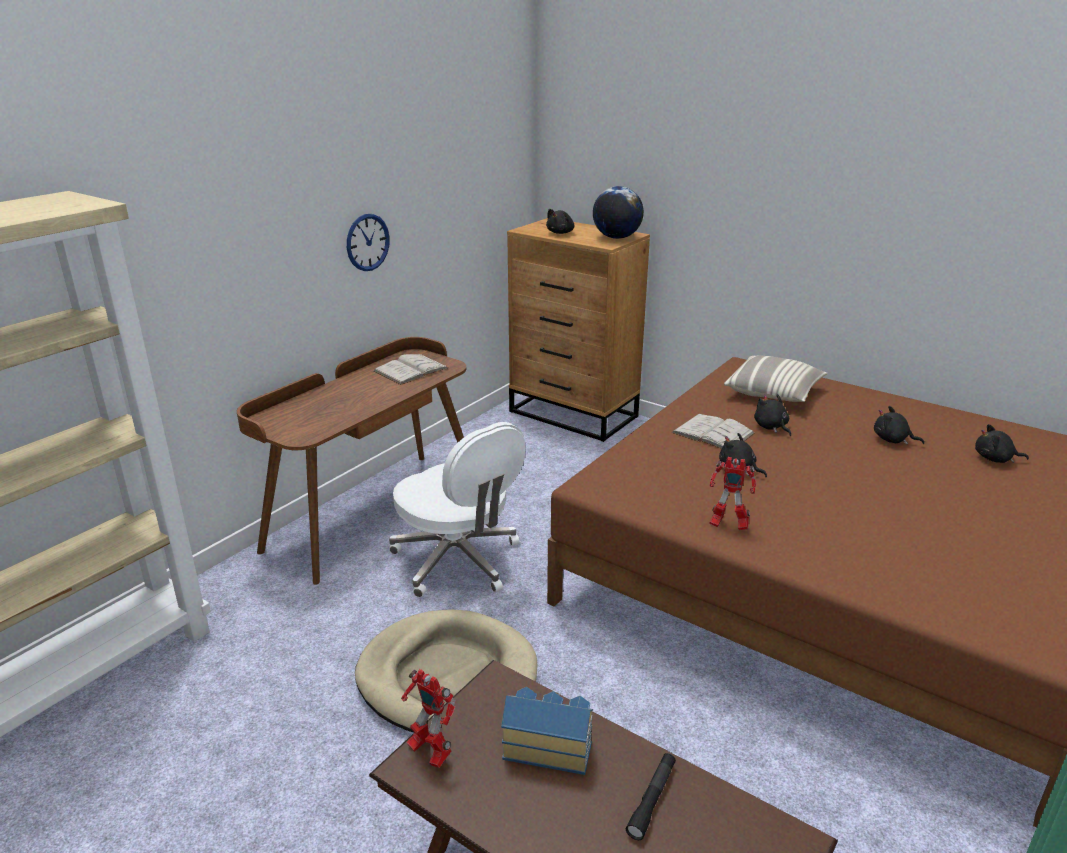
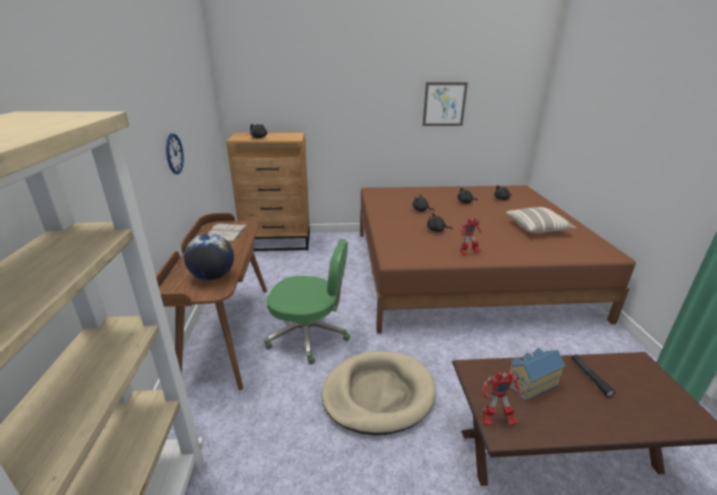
camera: 40 degrees left, 0 degrees up
white office chair [389,422,525,598] -> green office chair [264,239,351,364]
globe [593,186,644,239] -> globe moved to [184,234,234,280]
white book [672,414,755,449] -> none
pillow [724,356,828,402] -> pillow moved to [506,207,576,234]
none -> picture [422,82,468,126]

